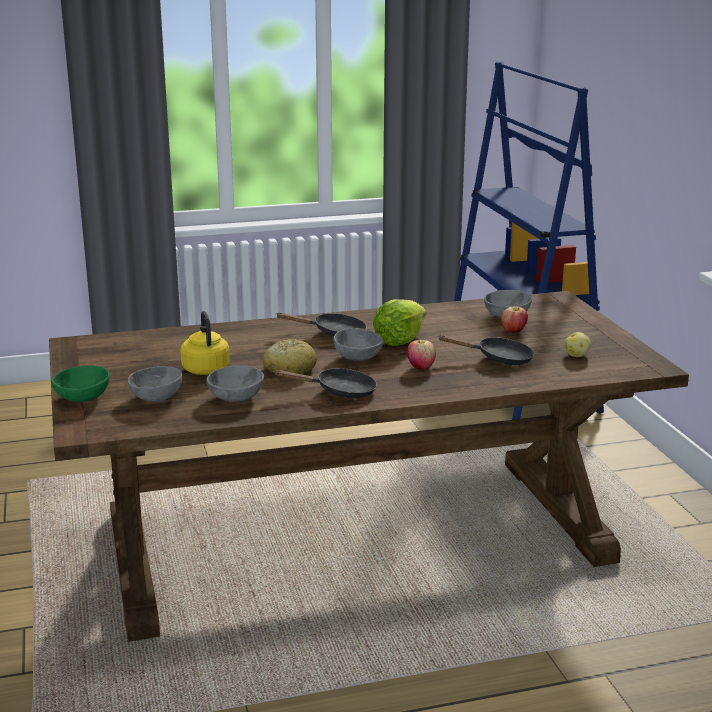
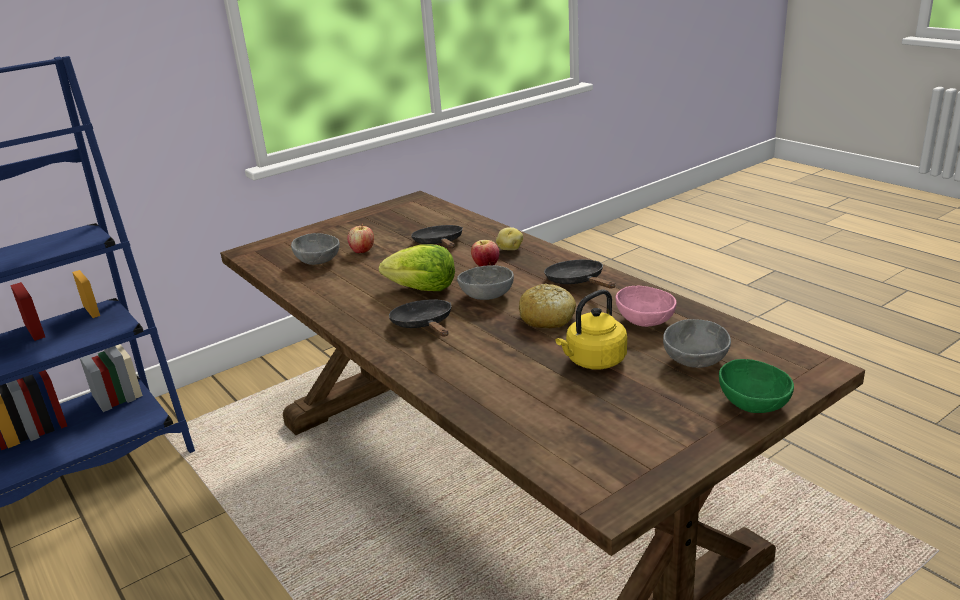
camera: 110 degrees left, 5 degrees up
grey bowl [207,365,264,402] -> pink bowl [616,286,677,327]
potato [565,332,591,357] -> potato moved to [496,227,523,250]

